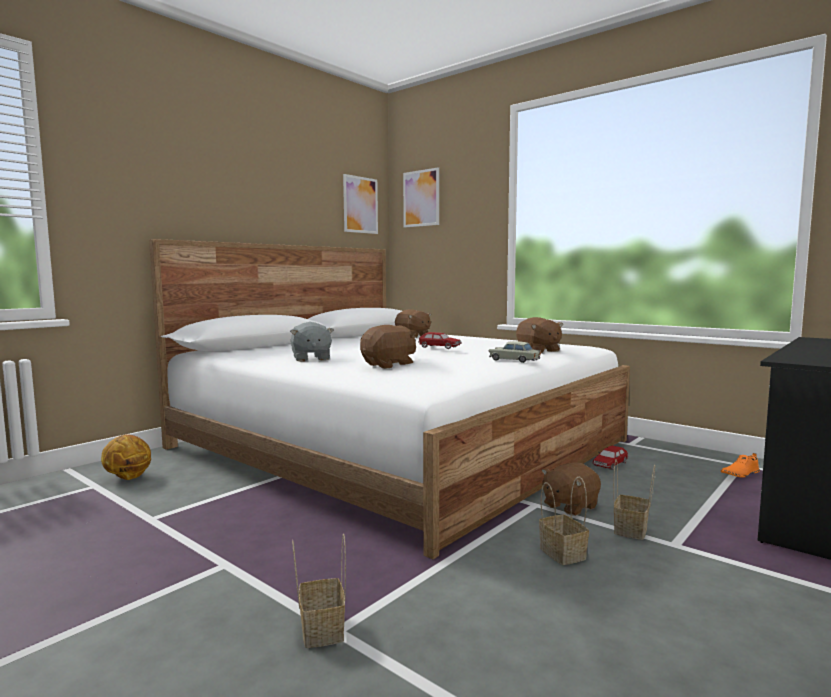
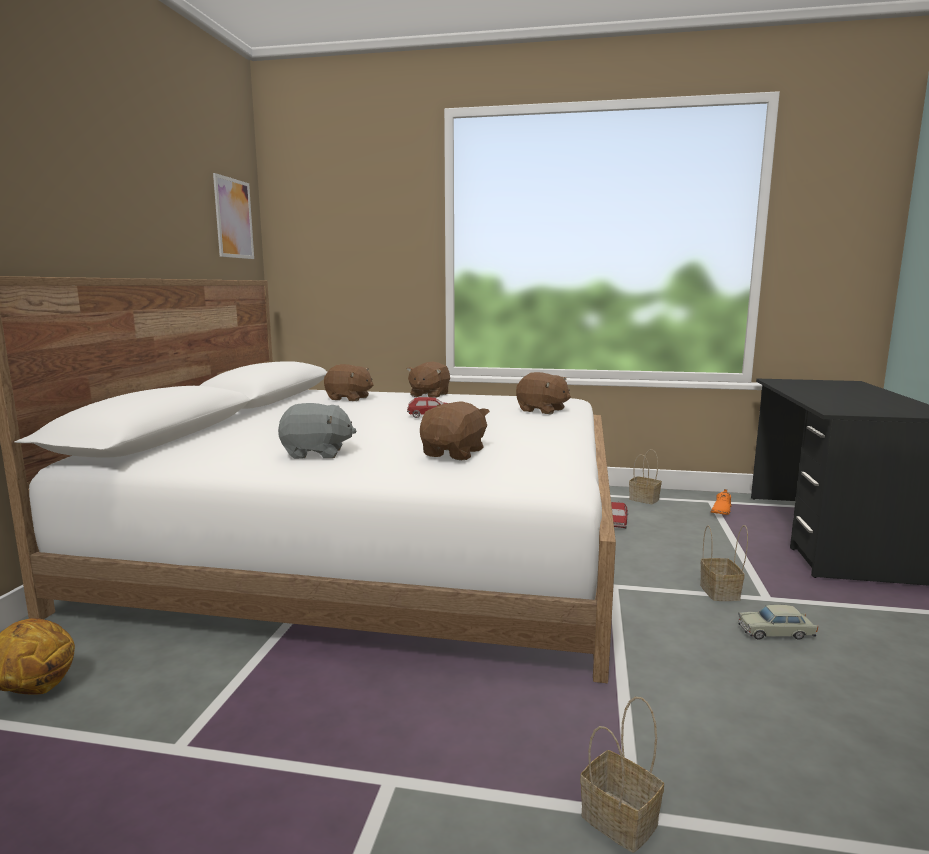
camera: 30 degrees left, 5 degrees up
grey plush toy [290,322,334,362] -> grey plush toy turned 45 degrees counterclockwise [278,403,356,459]
picture [403,167,439,227] -> none
beige toy car [489,341,541,363] -> beige toy car moved to [738,605,818,640]
basket [539,477,589,565] -> basket moved to [629,449,662,504]
brown plush toy [541,463,601,516] -> brown plush toy moved to [406,361,450,398]

